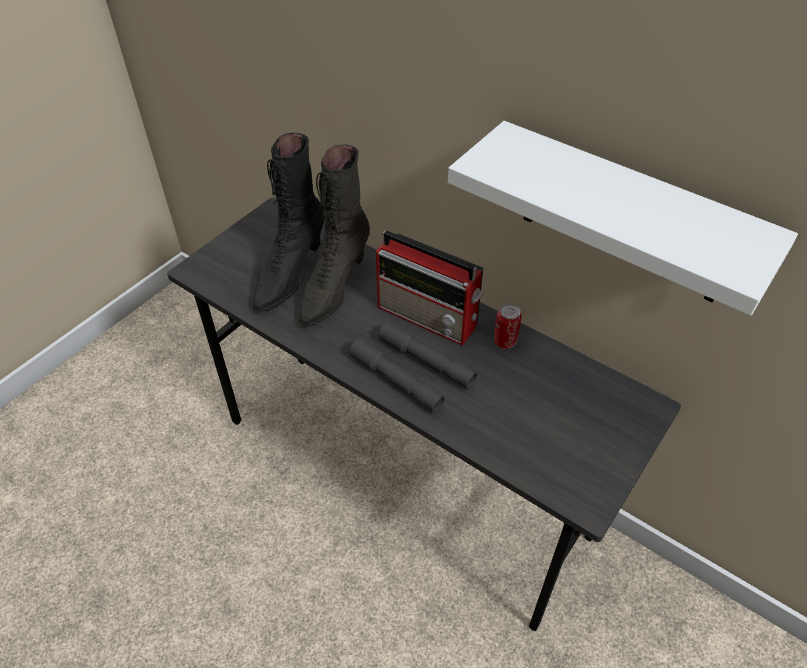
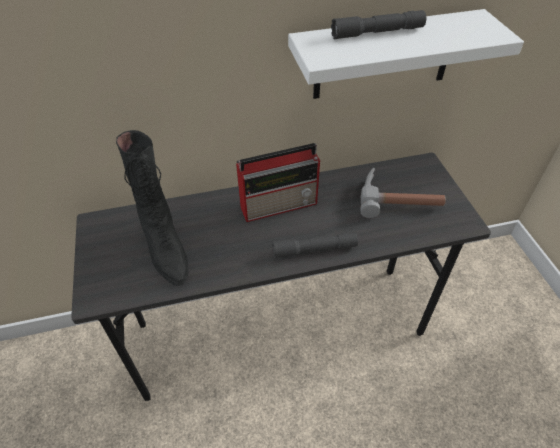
camera: 50 degrees left, 0 degrees up
black boot [298,145,370,326] -> none
grey flashlight [378,321,477,389] -> grey flashlight moved to [331,10,426,39]
can [494,303,522,349] -> none
none -> hammer [360,168,446,218]

